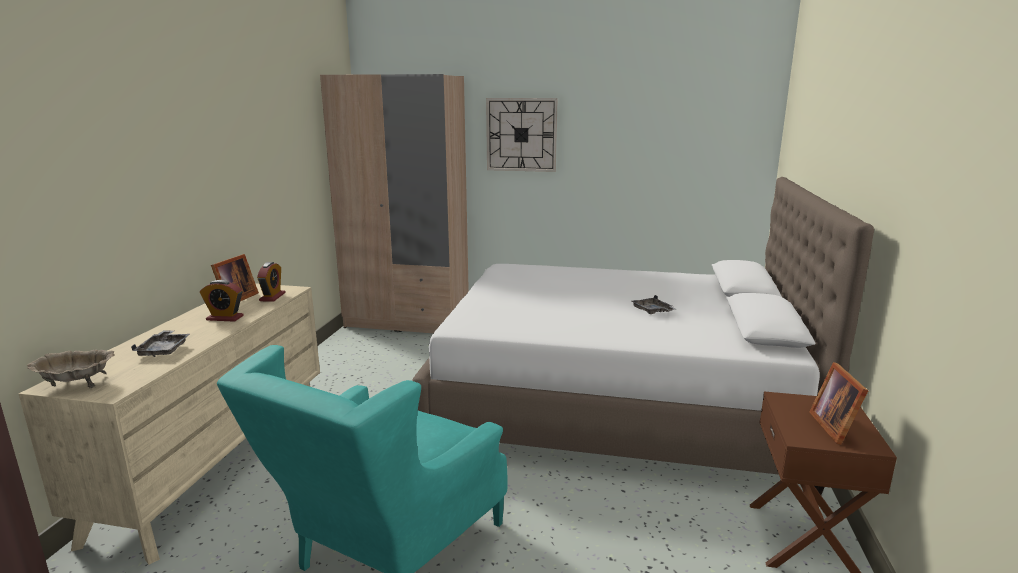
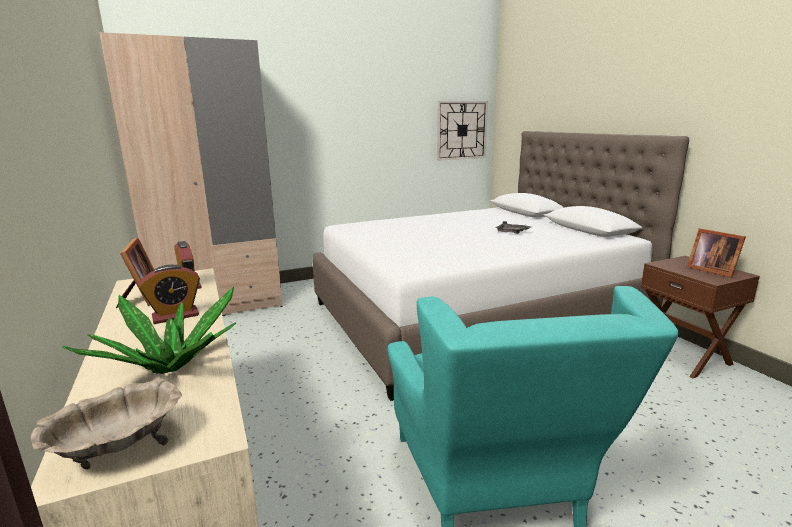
camera: 35 degrees left, 0 degrees up
grey tray [131,330,190,357] -> potted plant [62,287,236,374]
wall clock [486,98,558,172] -> wall clock moved to [437,101,488,161]

